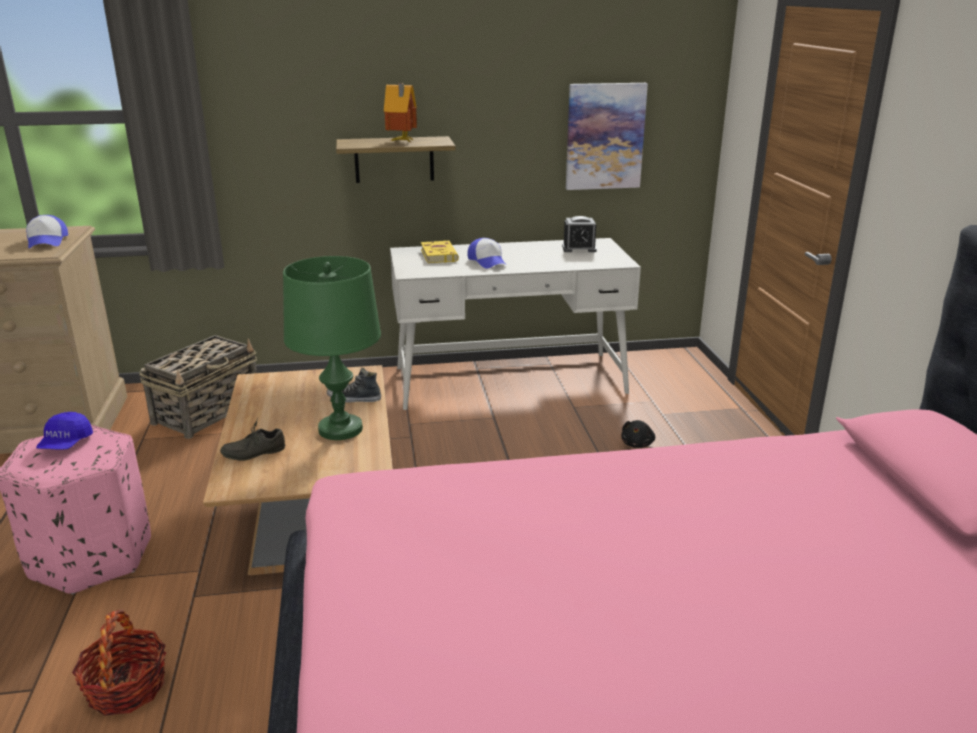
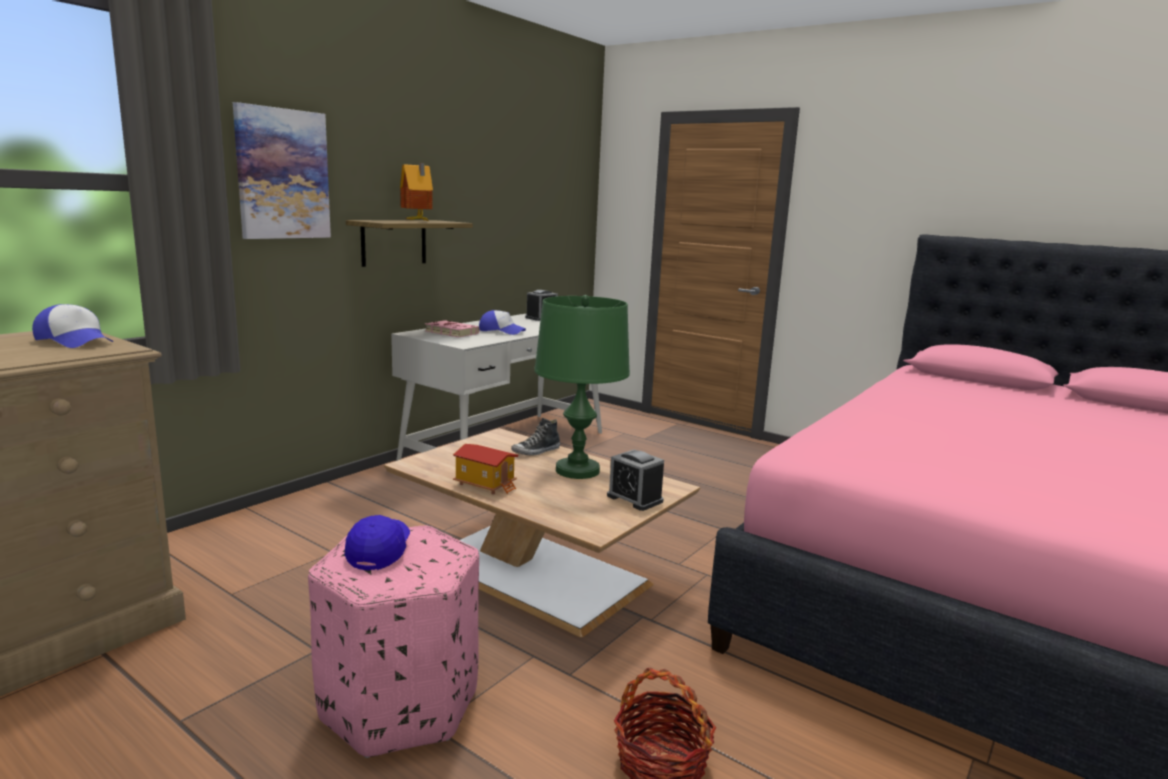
camera: 45 degrees left, 10 degrees down
blue cap [36,412,93,450] -> blue cap turned 135 degrees counterclockwise [345,515,410,571]
basket [139,335,257,439] -> none
grey shoe [220,417,285,461] -> none
yellow book [421,241,459,263] -> pink book [425,320,480,338]
picture [566,83,648,190] -> picture moved to [233,102,331,239]
black plush toy [621,420,655,448] -> none
none -> toy house [453,444,519,494]
none -> alarm clock [607,449,664,511]

